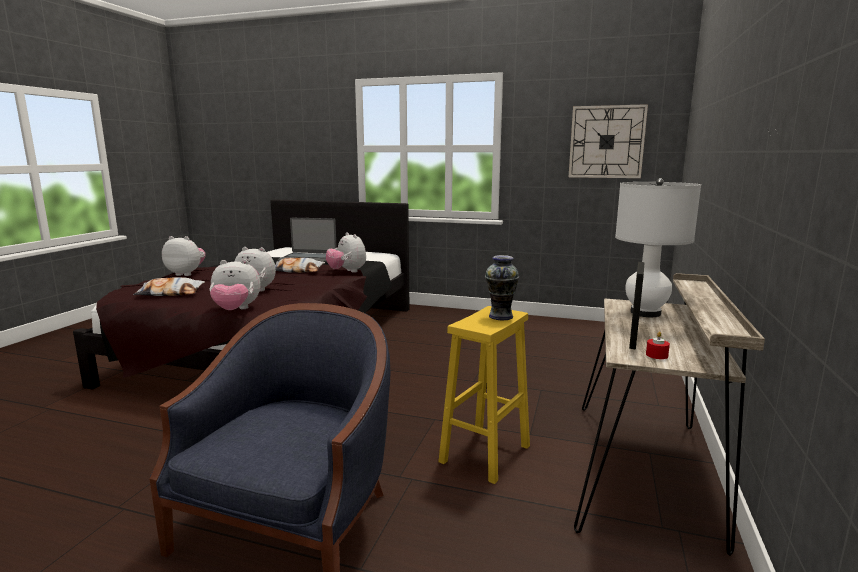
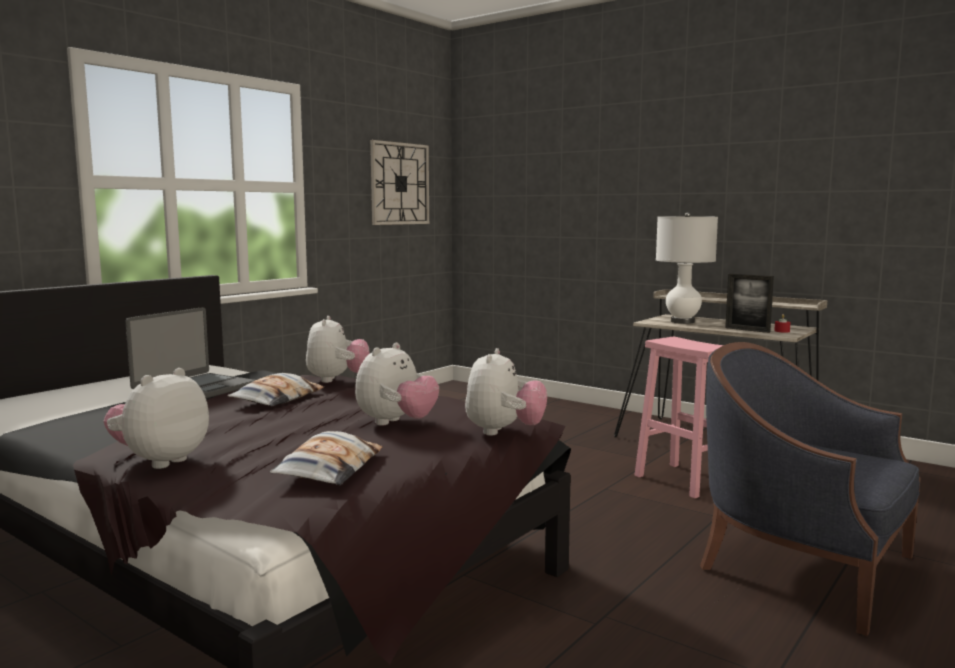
camera: 70 degrees left, 5 degrees down
plush toy [326,232,366,273] -> plush toy turned 75 degrees counterclockwise [306,316,369,383]
yellow stool [438,306,530,484] -> pink stool [635,337,723,499]
vase [485,255,519,320] -> none

